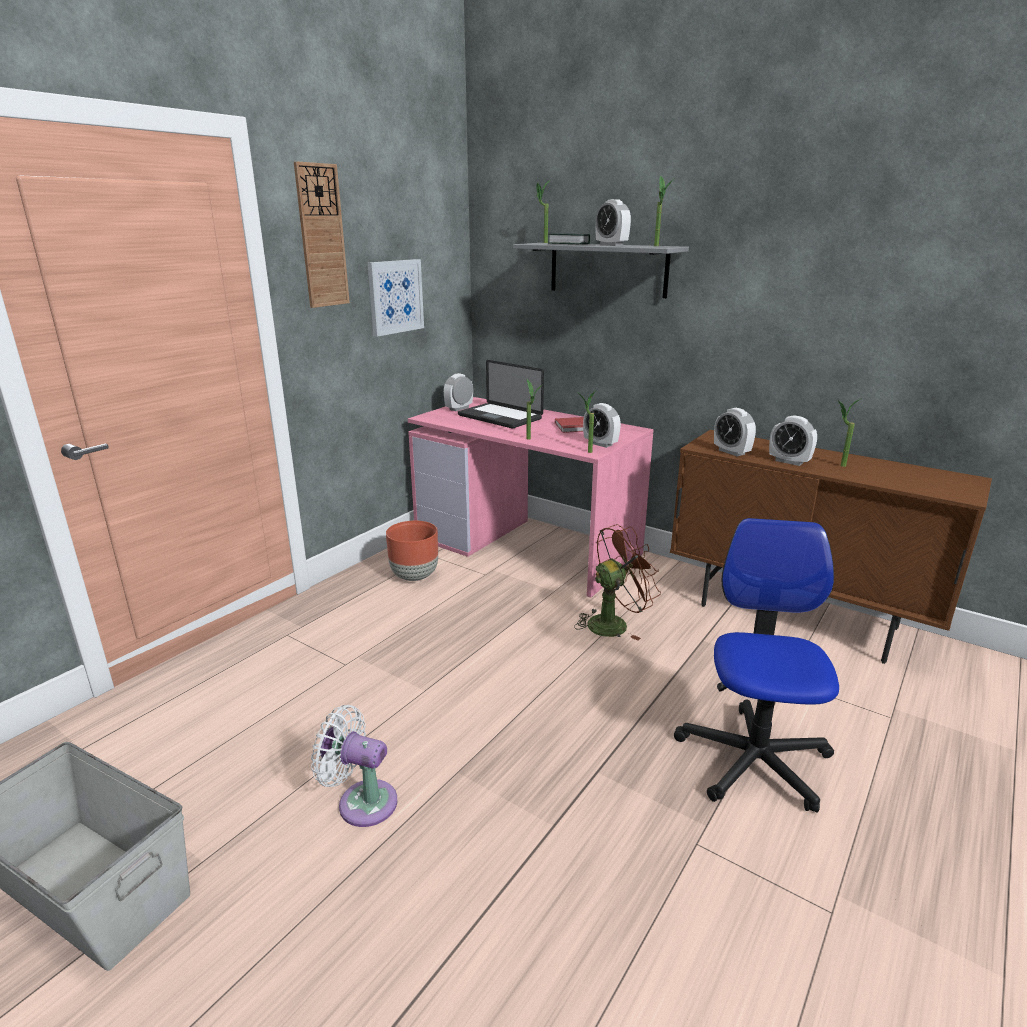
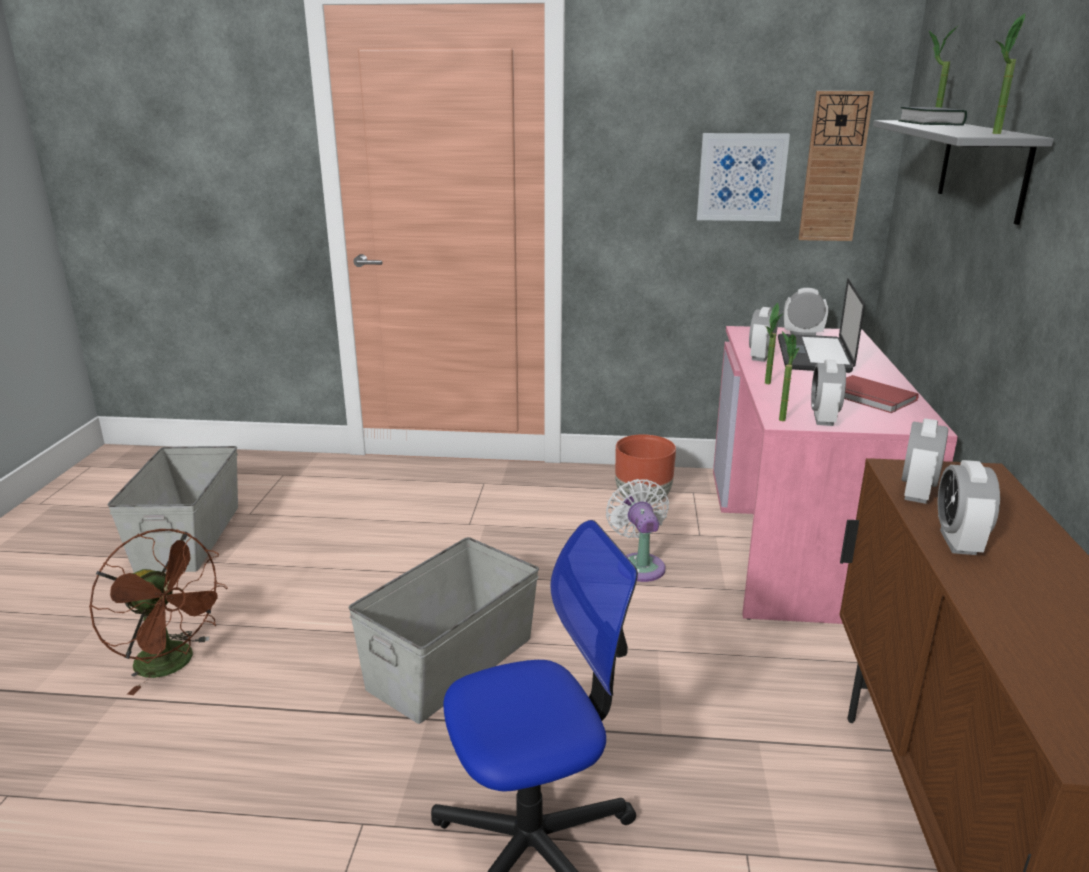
camera: 60 degrees right, 0 degrees up
wall clock [294,161,350,308] -> wall clock moved to [799,91,874,241]
white fan [311,705,397,827] -> white fan moved to [606,479,669,582]
brown fan [574,524,661,641] -> brown fan moved to [90,529,228,695]
alarm clock [595,199,631,246] -> alarm clock moved to [749,307,778,362]
potted plant [838,399,860,467] -> none
none -> grey storage box [348,537,539,724]

